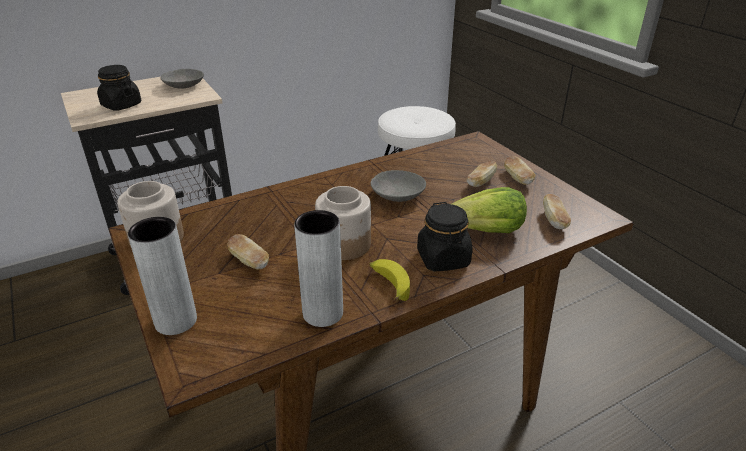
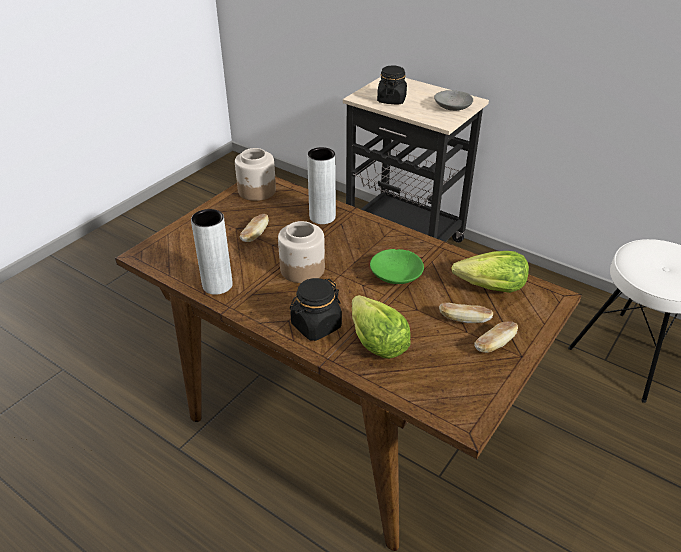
camera: 65 degrees right, 5 degrees up
grey vase [128,217,197,335] -> grey vase moved to [307,147,336,224]
grey bowl [370,170,426,202] -> green bowl [370,249,424,284]
banana [370,259,410,301] -> none
bread [543,194,571,229] -> none
none -> lettuce [452,251,529,293]

